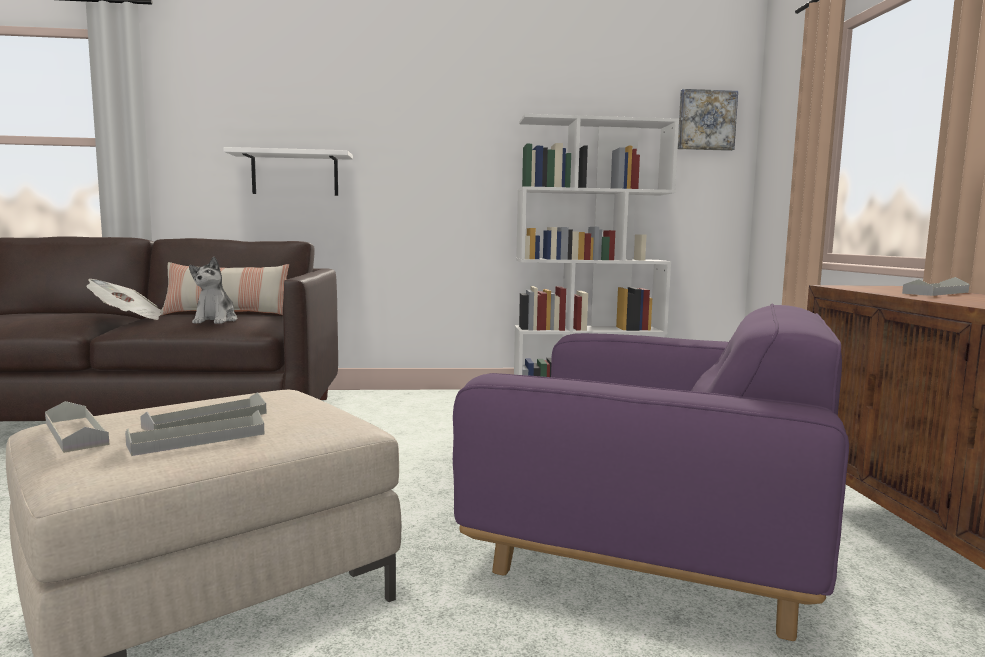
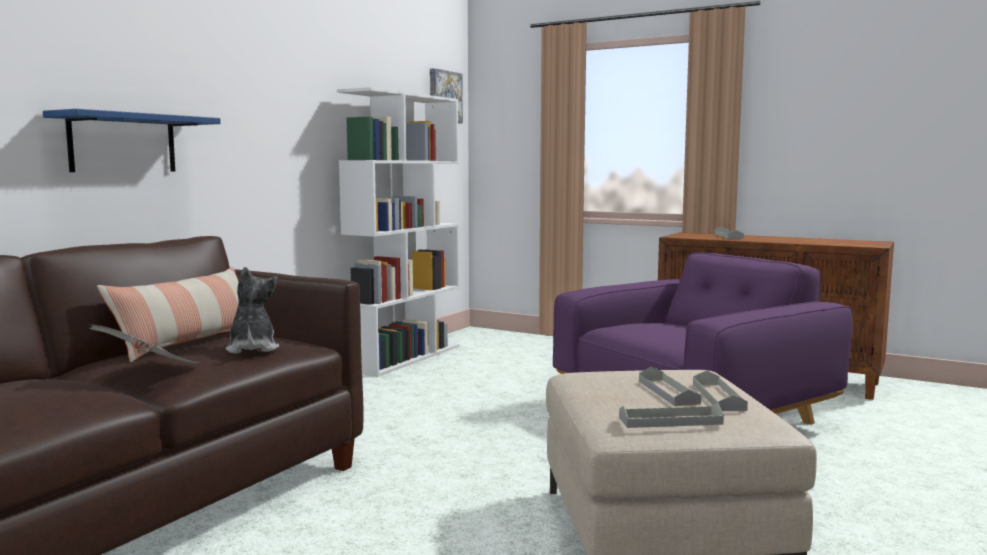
camera: 55 degrees left, 0 degrees up
plush toy [189,257,237,324] -> plush toy turned 135 degrees counterclockwise [226,267,279,354]
white shelf [223,147,353,196] -> blue shelf [43,109,221,172]

